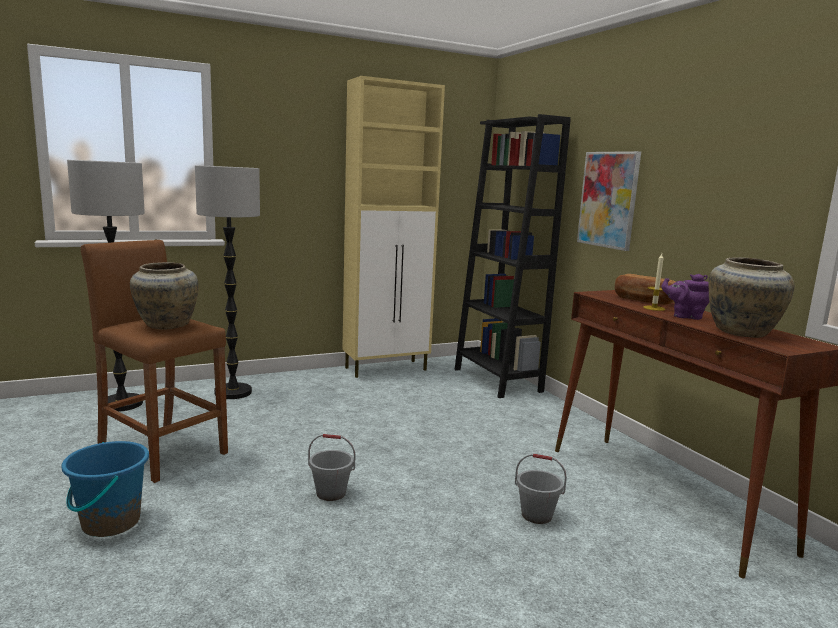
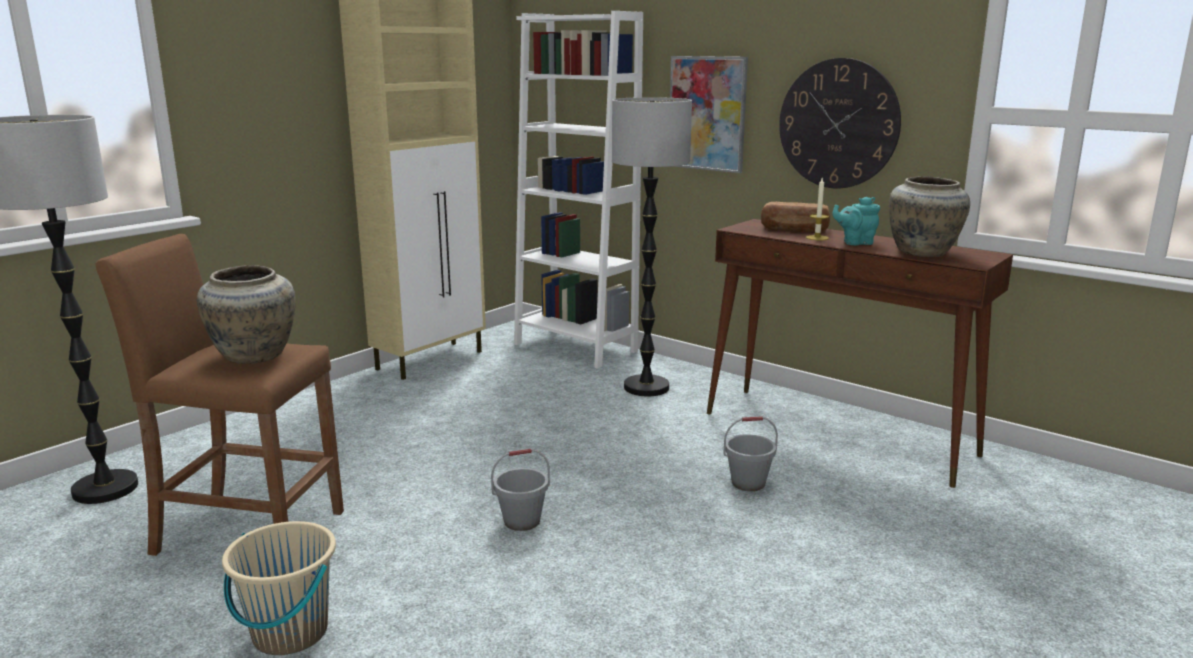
camera: 25 degrees left, 5 degrees up
blue bucket [61,441,149,537] -> beige bucket [222,521,336,655]
floor lamp [195,165,260,399] -> floor lamp moved to [612,97,692,396]
black bookcase [455,114,571,398] -> white bookcase [514,11,643,369]
purple teapot [662,274,709,320] -> turquoise teapot [832,197,880,245]
none -> wall clock [779,58,901,188]

